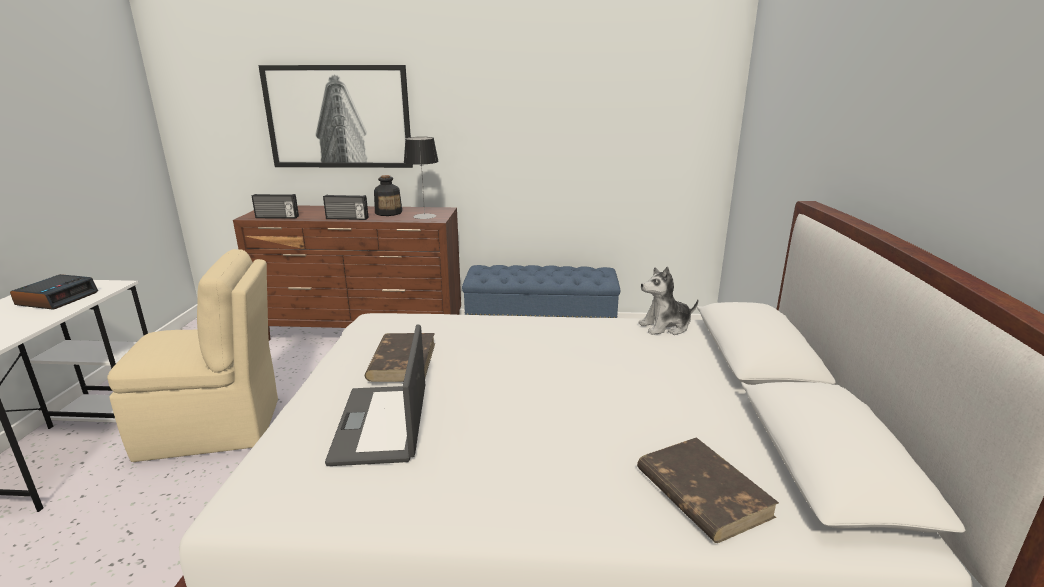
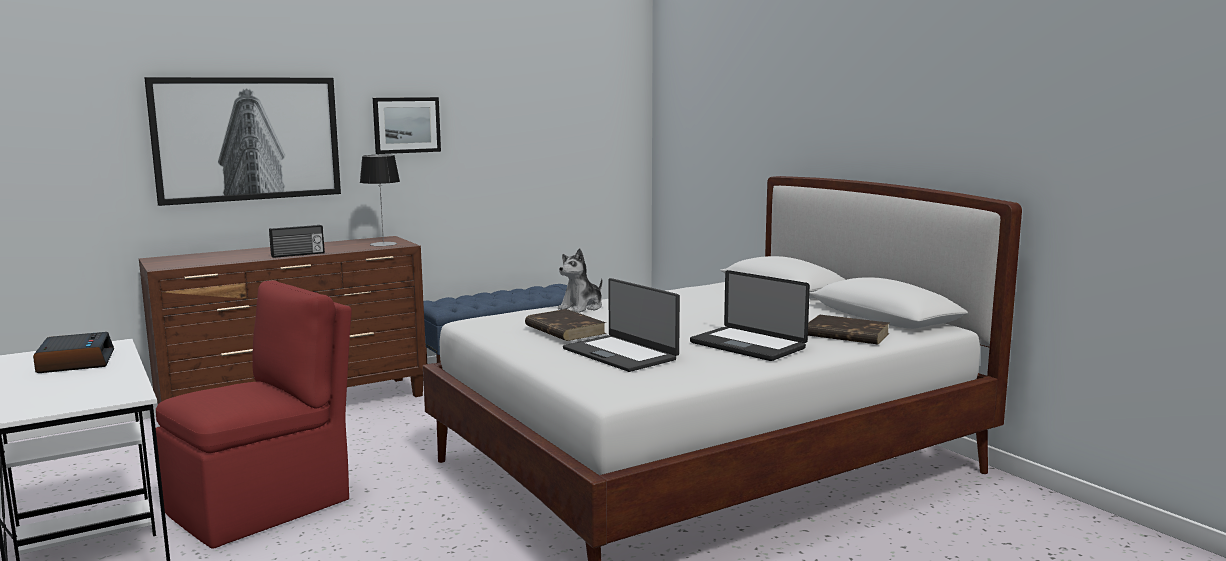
camera: 35 degrees left, 10 degrees down
beige chair [107,249,278,462] -> red chair [156,280,352,549]
radio [252,194,299,219] -> none
bottle [374,175,402,216] -> none
plush toy [639,267,699,335] -> plush toy moved to [558,248,602,313]
none -> picture [373,97,441,154]
none -> laptop [690,270,810,361]

